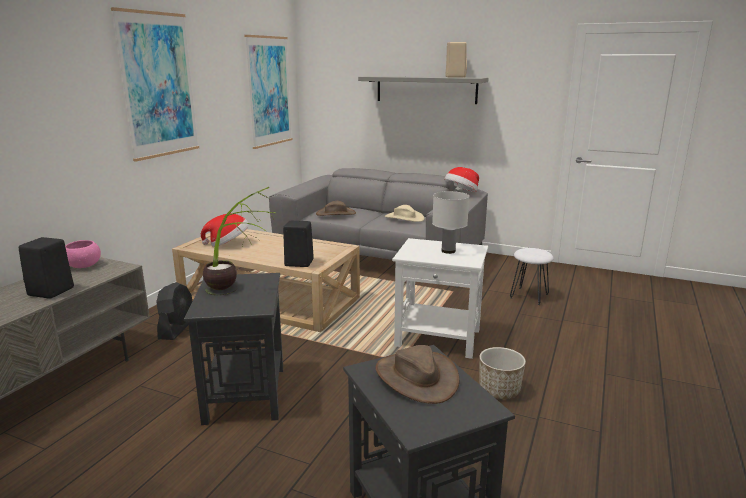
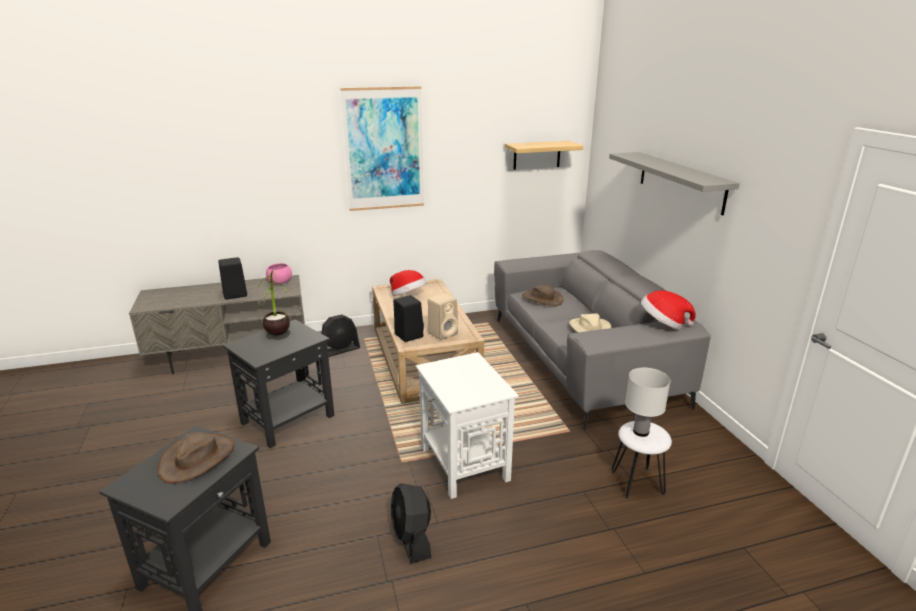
camera: 50 degrees right, 5 degrees up
picture [245,35,292,149] -> shelf [505,141,583,170]
white table lamp [432,191,469,254] -> white table lamp moved to [625,368,671,437]
beige speaker [445,42,467,78] -> beige speaker moved to [428,293,458,340]
planter [479,347,526,399] -> black fan [391,483,431,564]

